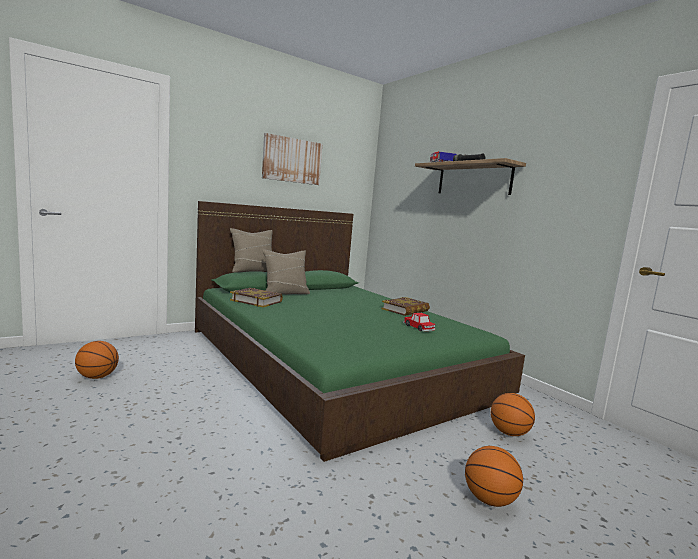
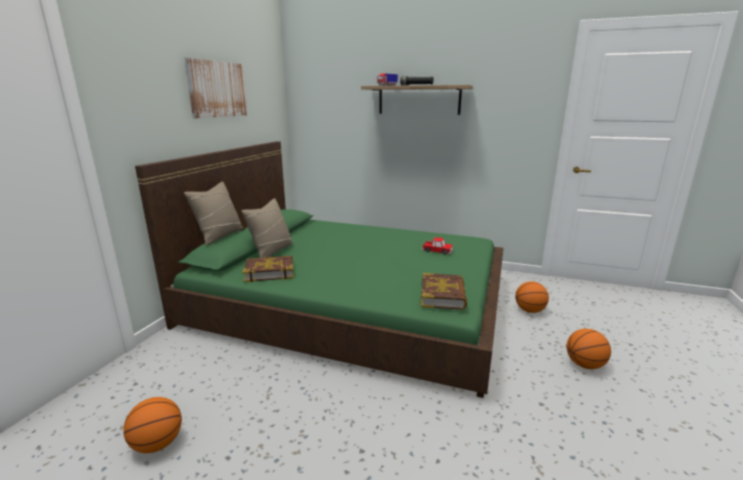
camera: 35 degrees left, 10 degrees up
book [381,297,430,316] -> book moved to [420,273,467,310]

